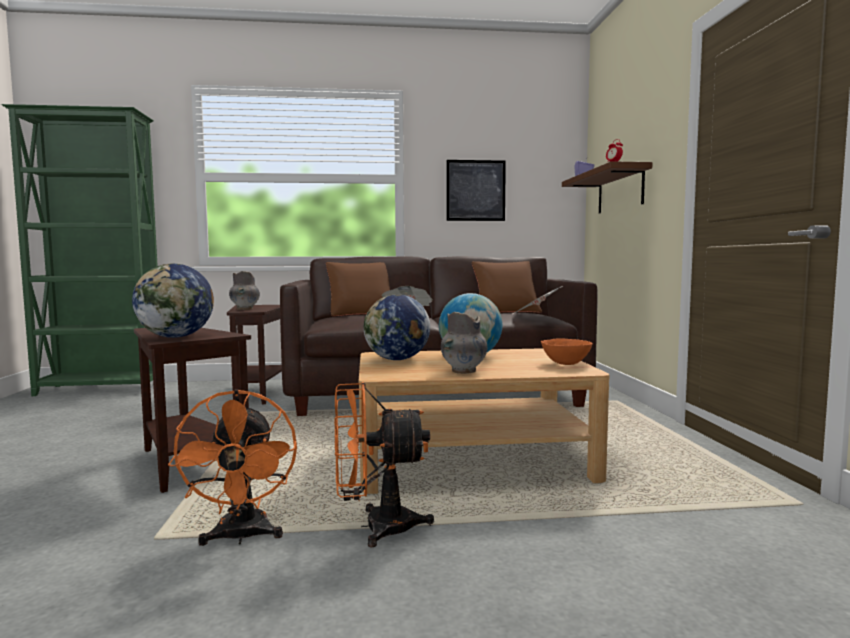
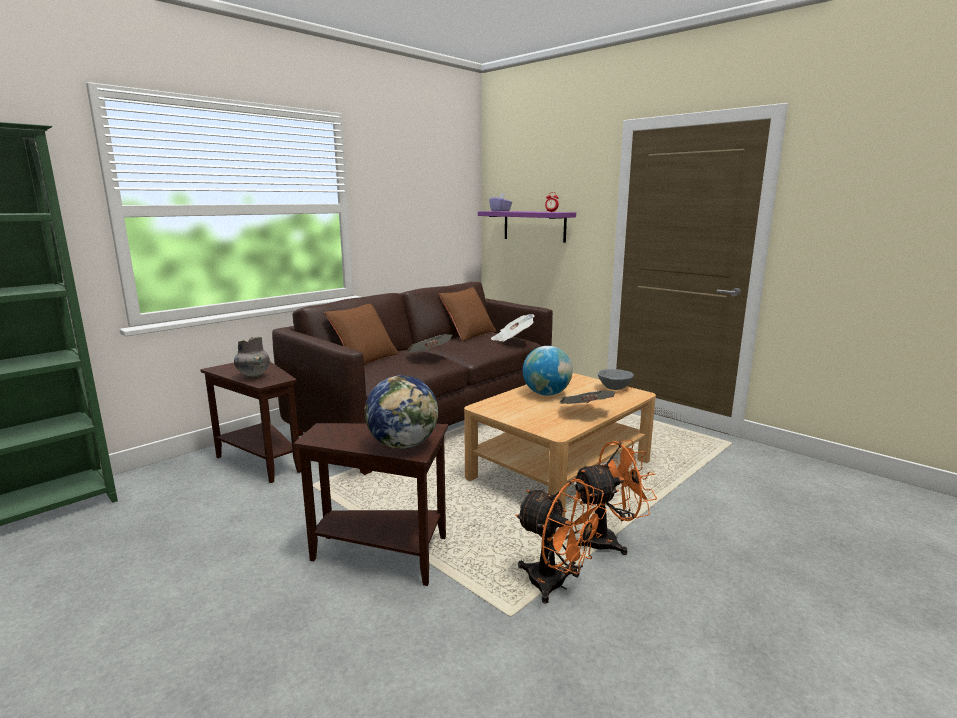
camera: 40 degrees left, 10 degrees up
orange fan [334,382,434,548] -> orange fan turned 150 degrees counterclockwise [572,440,657,555]
globe [364,294,430,360] -> none
grey vase [441,312,487,374] -> newspaper [560,390,615,404]
picture [447,160,506,221] -> none
orange bowl [541,338,593,365] -> grey bowl [598,369,634,390]
brown shelf [562,161,653,213] -> purple shelf [478,211,576,243]

